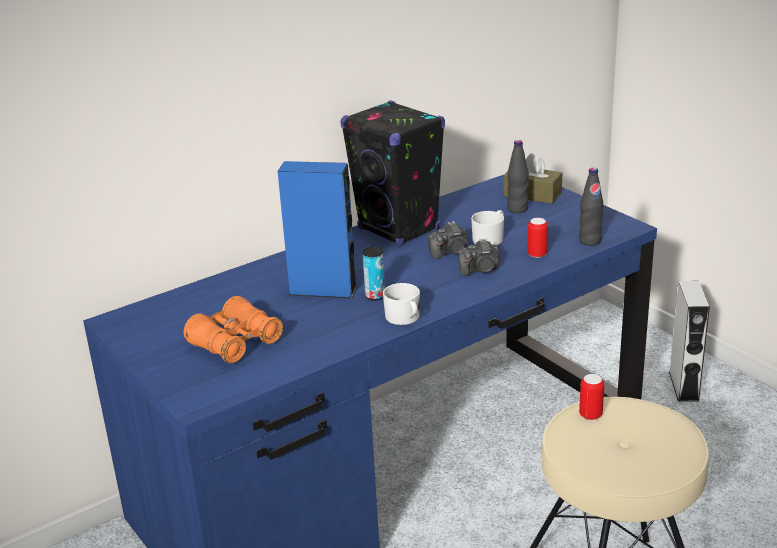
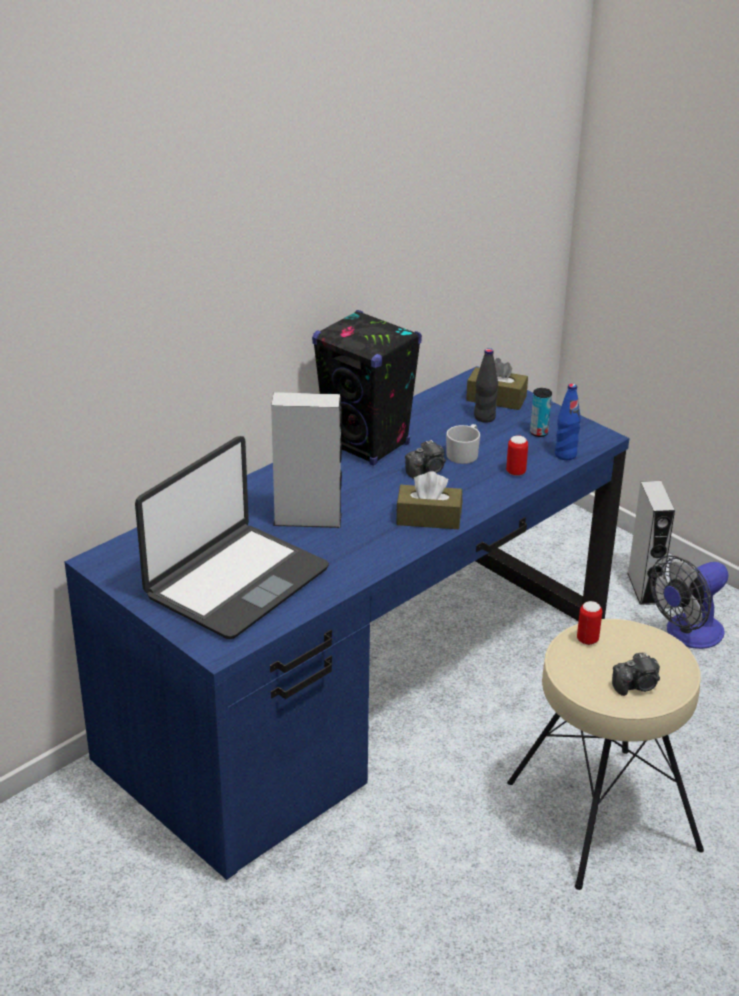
camera: 10 degrees left, 5 degrees up
orange binoculars [184,296,283,363] -> laptop [135,436,329,639]
blue speaker [278,161,357,299] -> grey speaker [271,392,342,528]
can [363,247,385,301] -> can moved to [530,388,552,437]
white mug [383,283,420,325] -> none
camera [458,239,500,276] -> camera moved to [612,653,660,696]
black bottle [579,168,603,246] -> blue bottle [555,383,581,460]
none -> brown tissue box [396,471,462,529]
none -> fan [650,555,729,649]

